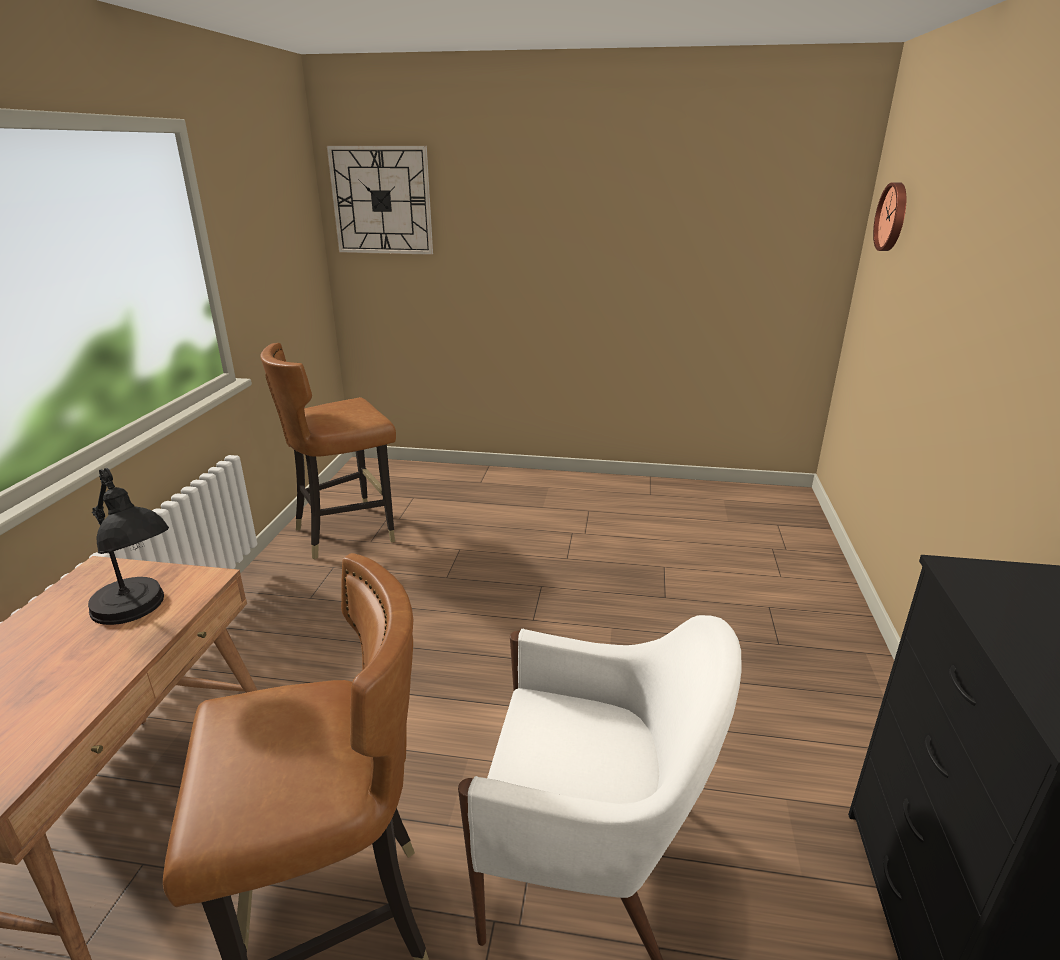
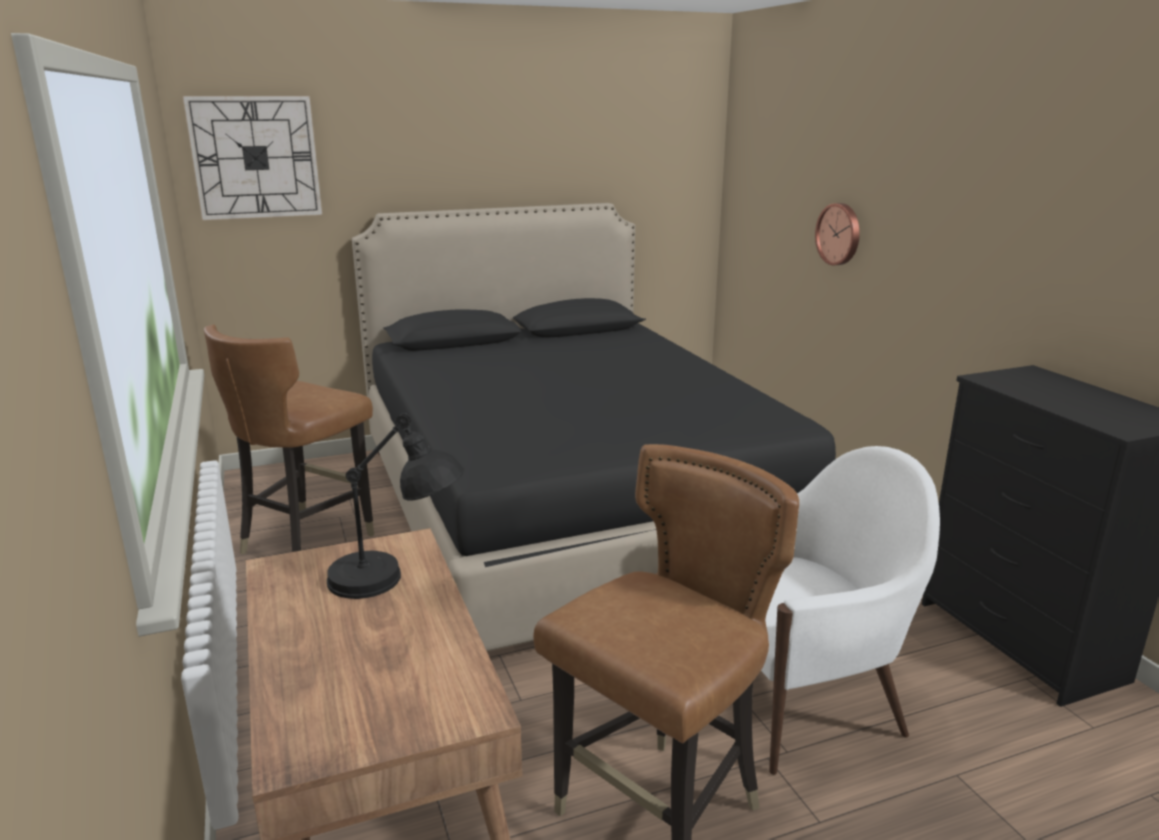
camera: 30 degrees left, 5 degrees down
wall clock [873,182,906,251] -> wall clock moved to [815,203,860,265]
none -> black bed [352,203,836,651]

